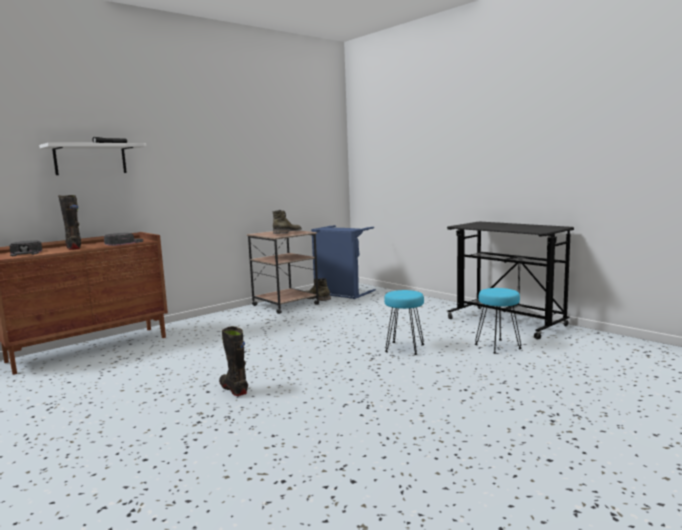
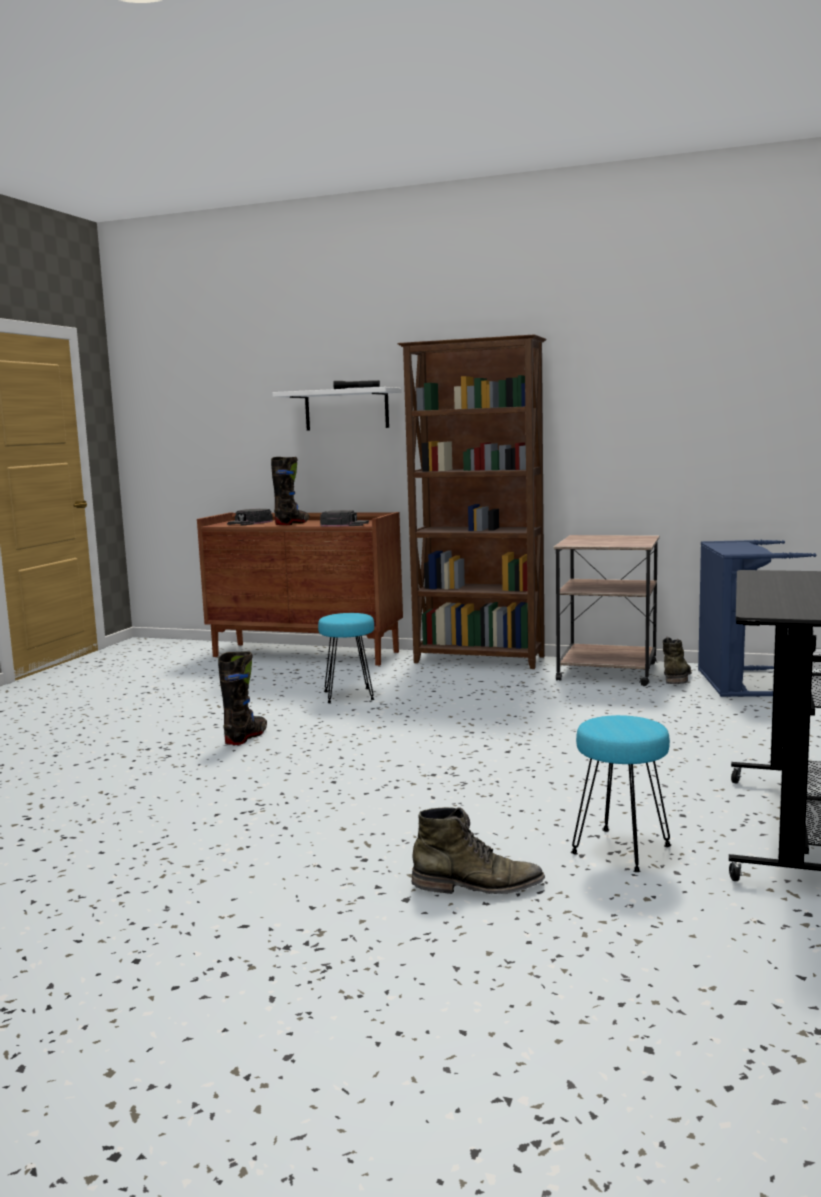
camera: 60 degrees right, 0 degrees up
green boot [272,210,302,234] -> green boot moved to [412,807,545,894]
turquoise stool [384,290,424,355] -> turquoise stool moved to [318,613,375,703]
none -> brown bookcase [397,334,547,669]

